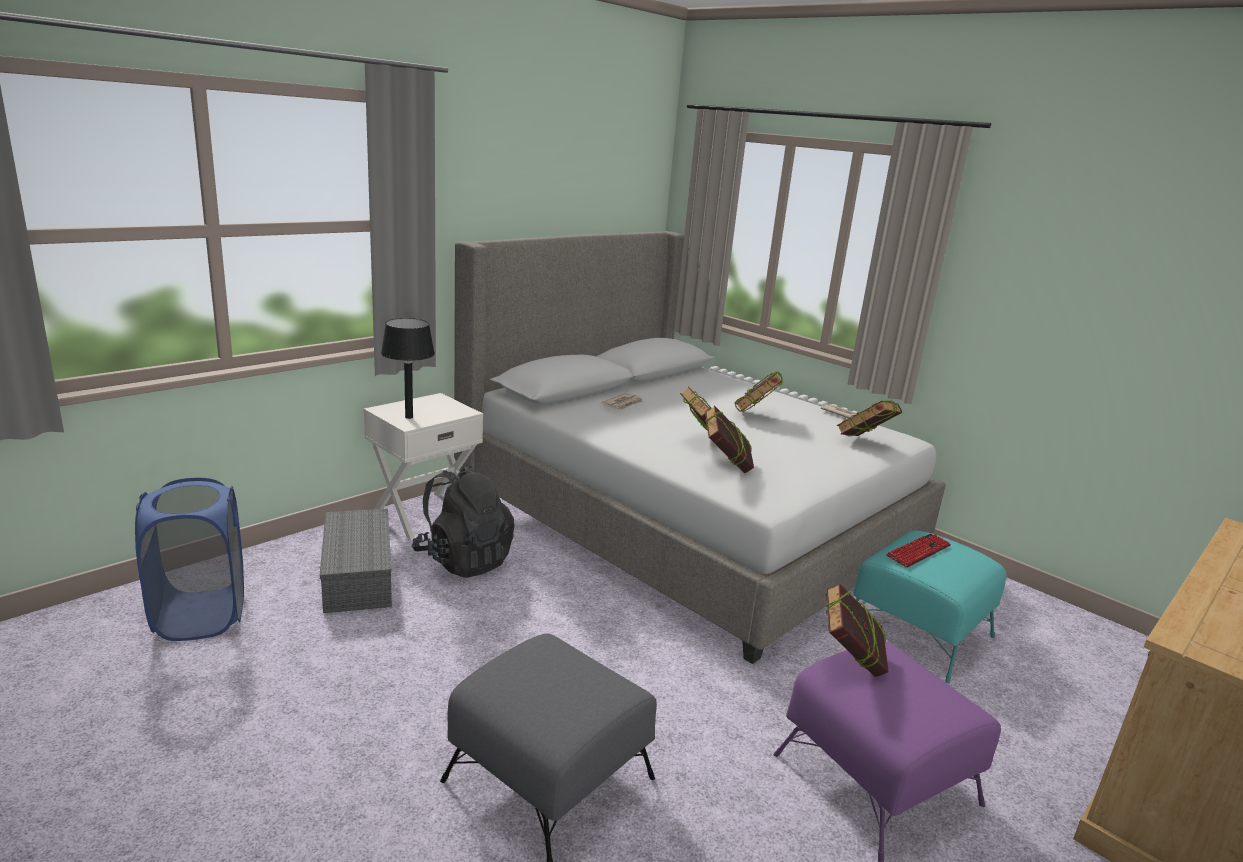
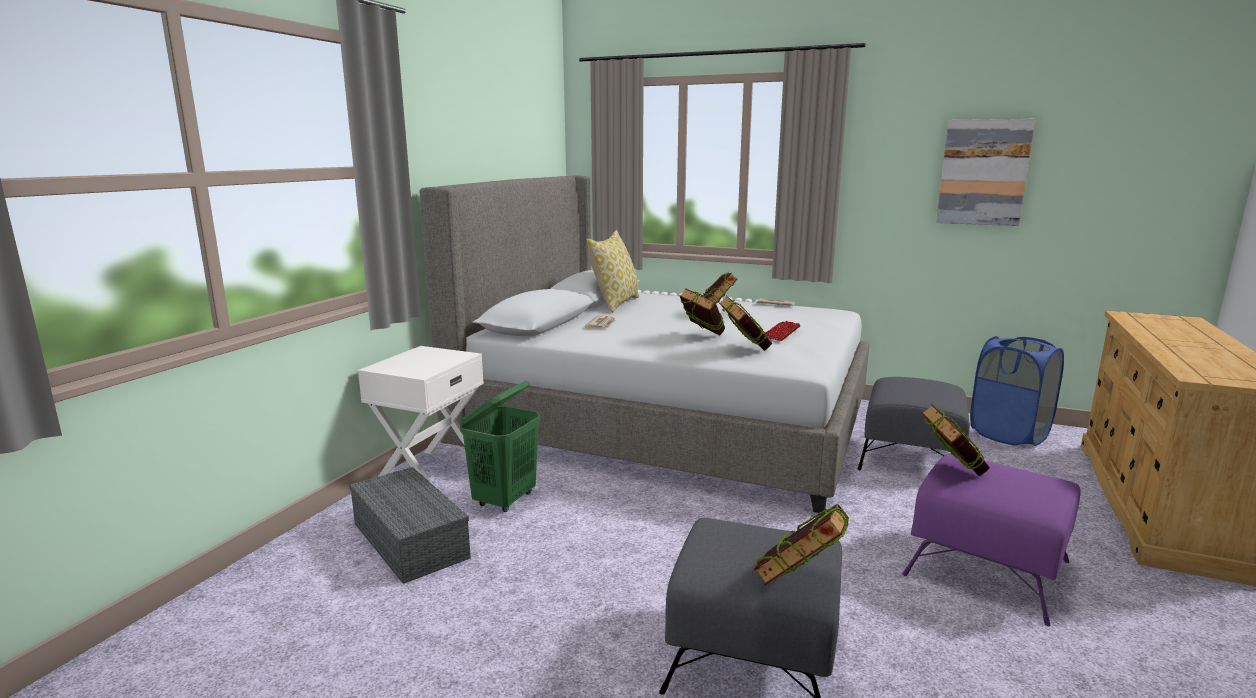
camera: 20 degrees left, 5 degrees down
blue laundry basket [135,478,244,641] -> blue laundry basket moved to [970,336,1064,446]
black table lamp [381,318,435,419] -> none
black backpack [412,465,515,578] -> green laundry basket [460,381,540,512]
book [837,400,902,436] -> book moved to [754,503,849,585]
turquoise ottoman [853,530,1006,683] -> grey ottoman [857,377,970,470]
keyboard [886,534,951,568] -> keyboard moved to [764,321,801,341]
none -> pillow [587,230,639,313]
none -> picture [936,119,1035,226]

